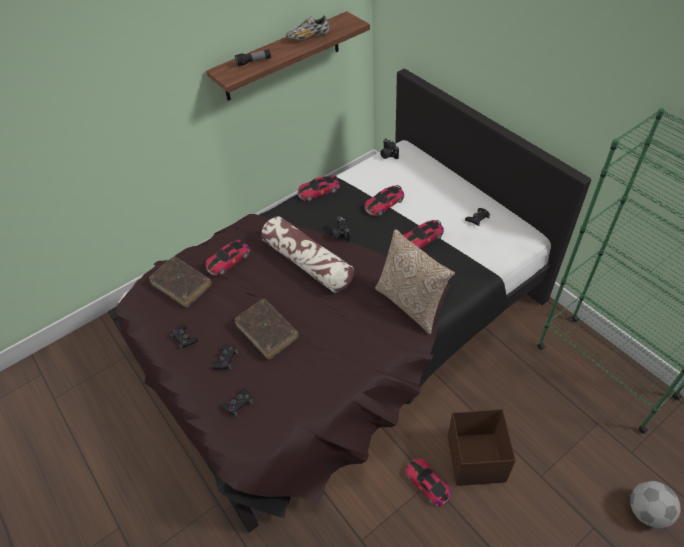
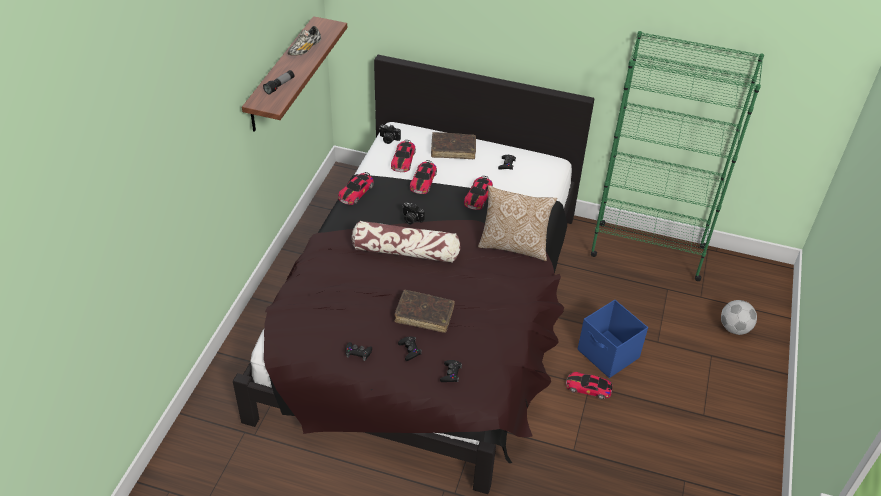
camera: 40 degrees left, 5 degrees down
brown book [149,256,211,308] -> brown book moved to [431,132,476,159]
toy car [206,239,250,276] -> toy car moved to [391,140,416,172]
brown storage box [448,409,516,486] -> blue storage box [578,300,648,378]

